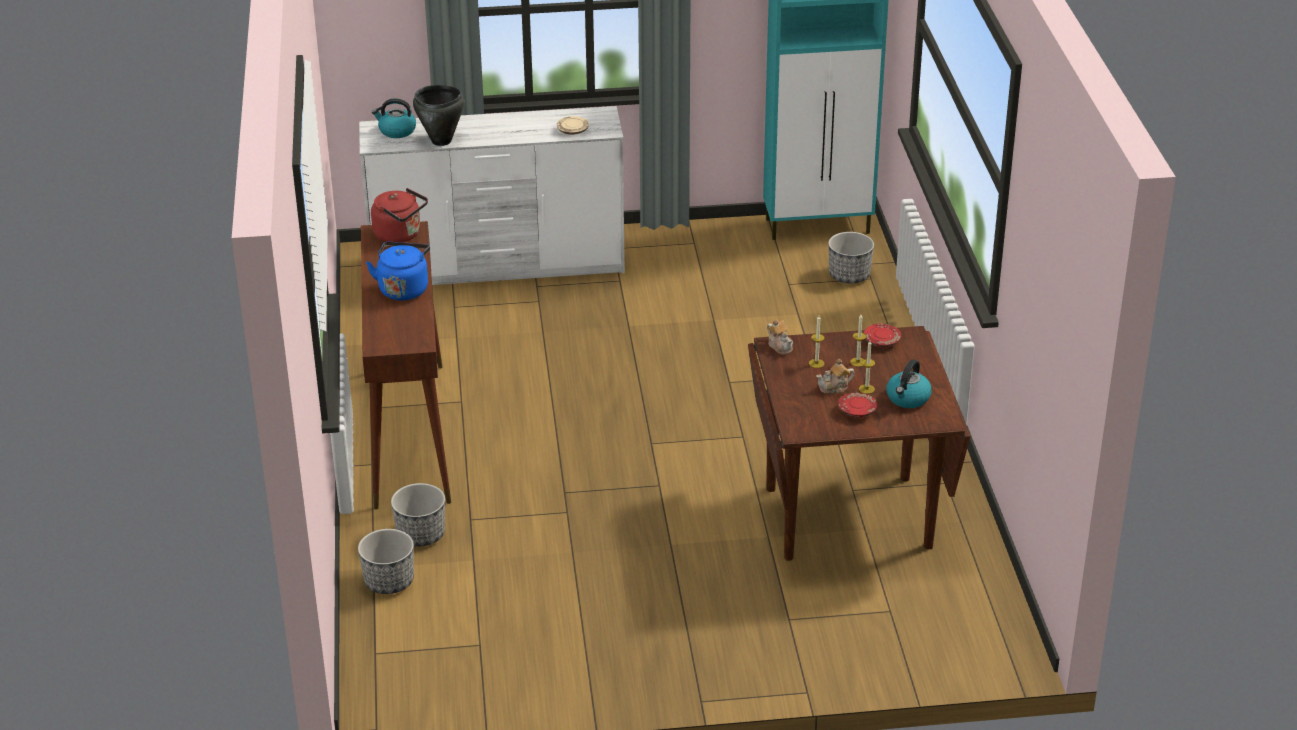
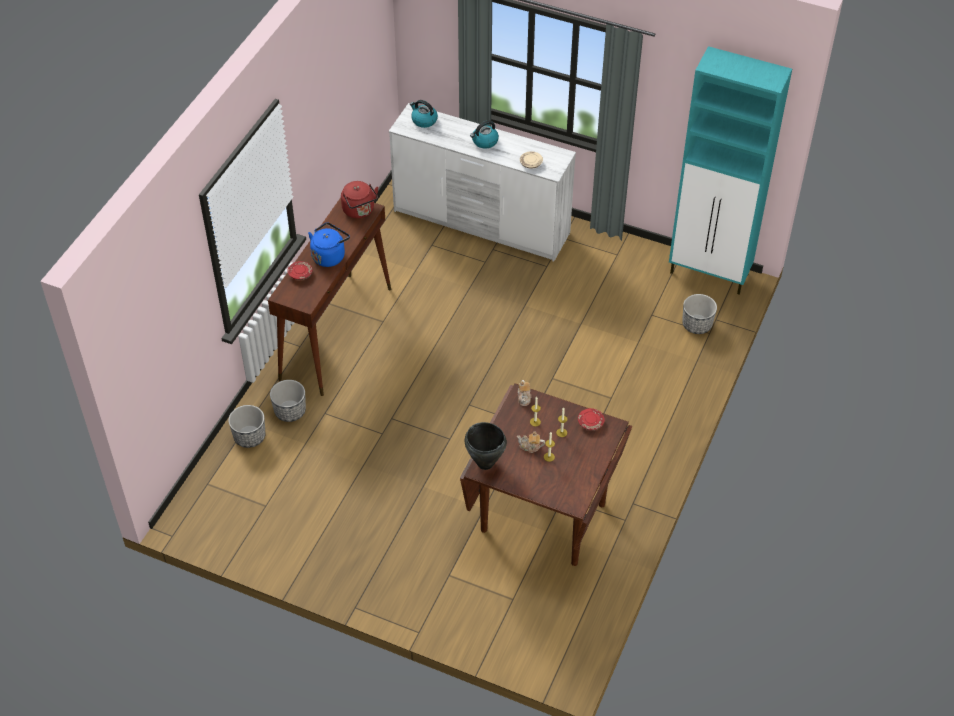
camera: 30 degrees right, 15 degrees up
black cooking pot [413,85,465,146] -> black cooking pot moved to [465,422,507,470]
red plate [838,393,878,417] -> red plate moved to [287,261,313,280]
kettle [886,359,932,408] -> kettle moved to [470,121,499,149]

